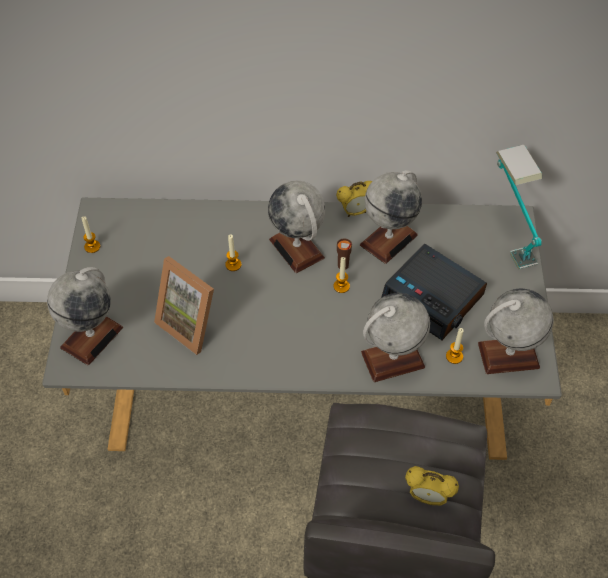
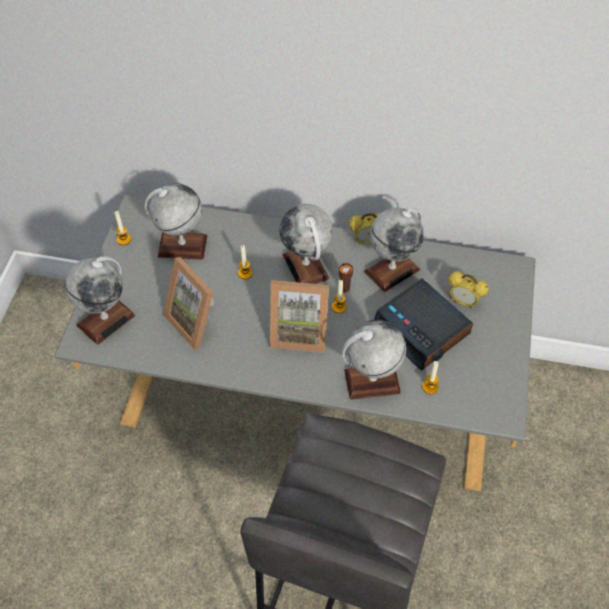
camera: 10 degrees right, 0 degrees up
alarm clock [405,466,459,505] -> alarm clock moved to [448,271,489,308]
globe [478,288,554,374] -> globe moved to [145,183,207,260]
table lamp [496,145,542,269] -> none
none -> picture frame [270,280,329,353]

